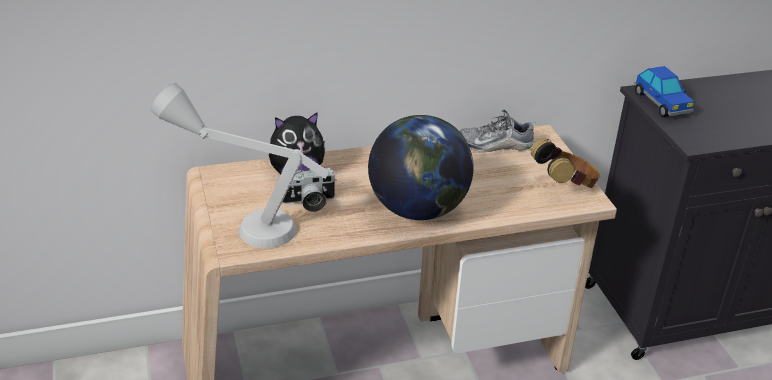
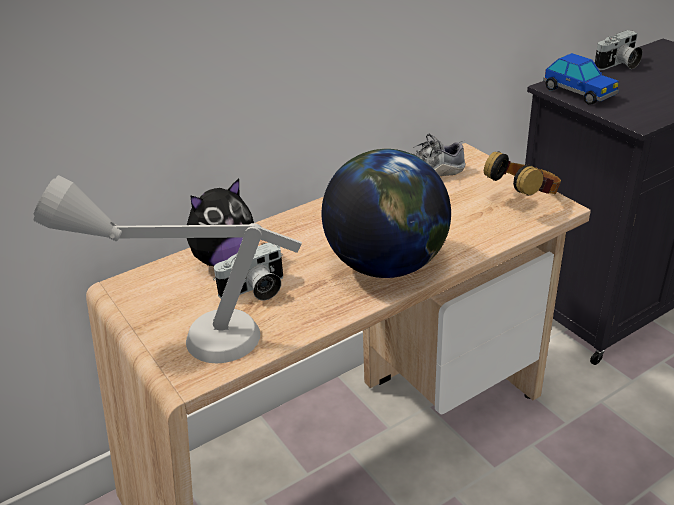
camera: 15 degrees left, 0 degrees up
none -> camera [595,30,643,70]

